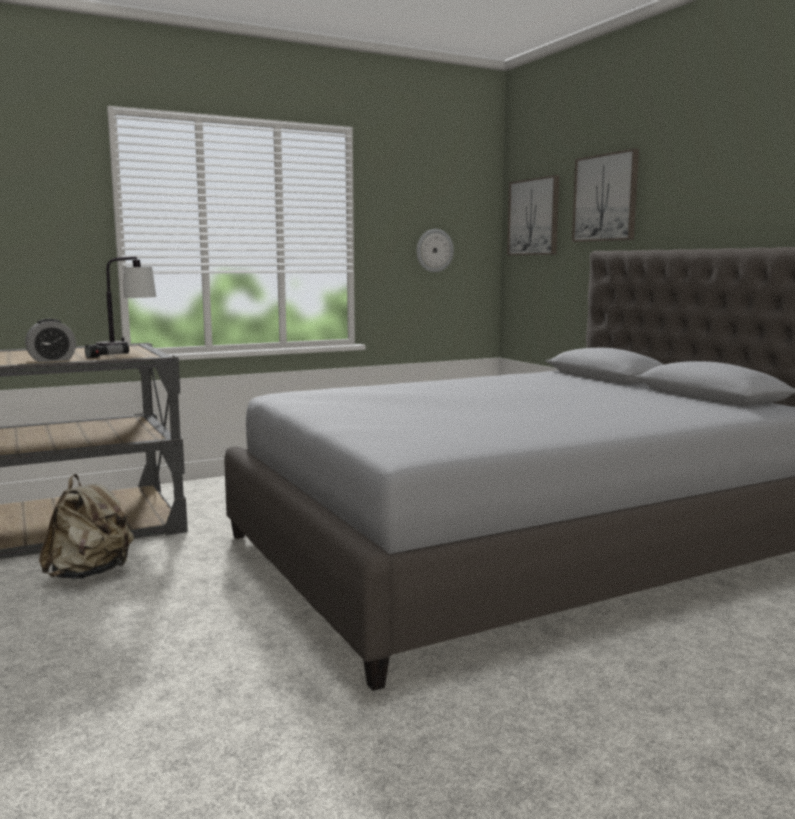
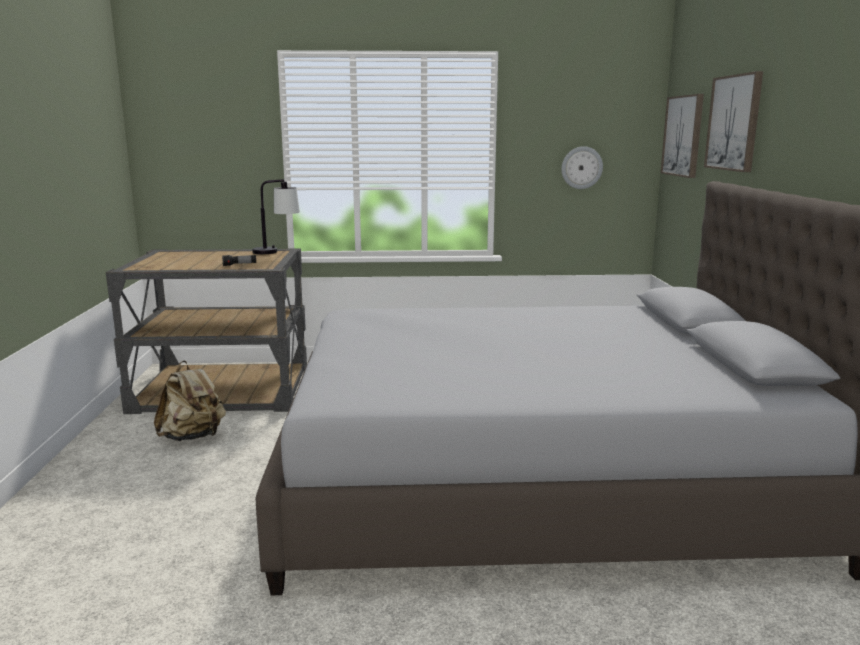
camera: 25 degrees right, 5 degrees up
alarm clock [25,319,76,362] -> none

